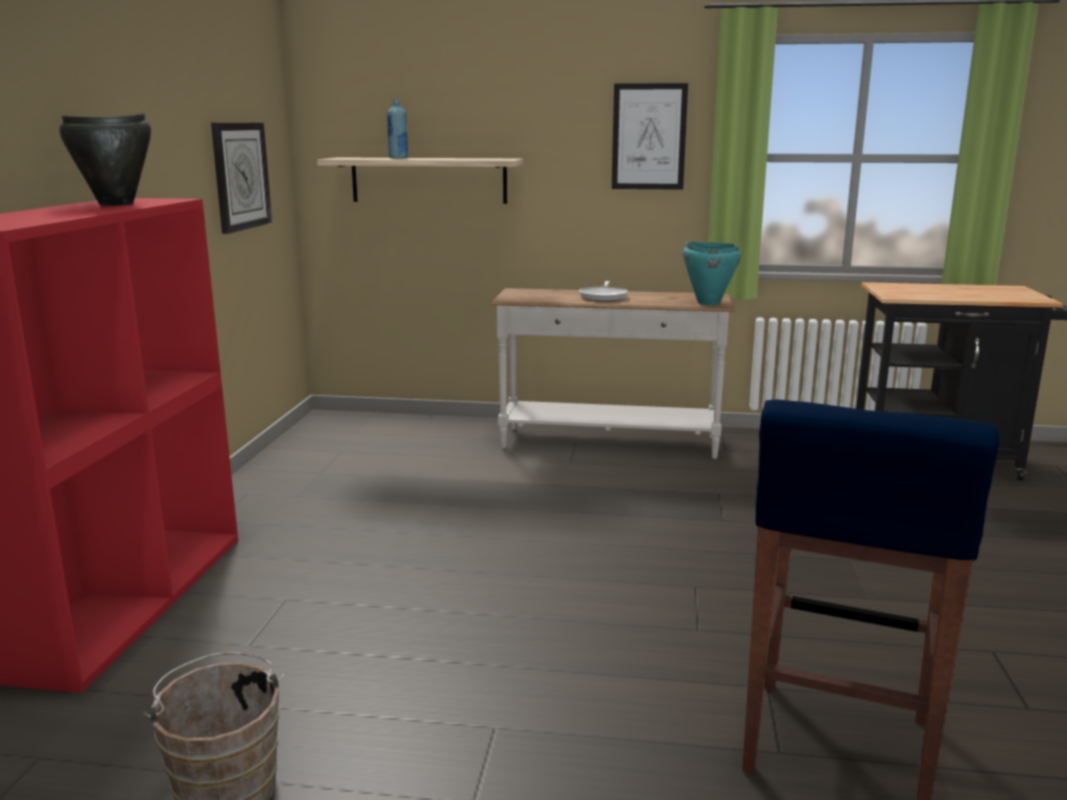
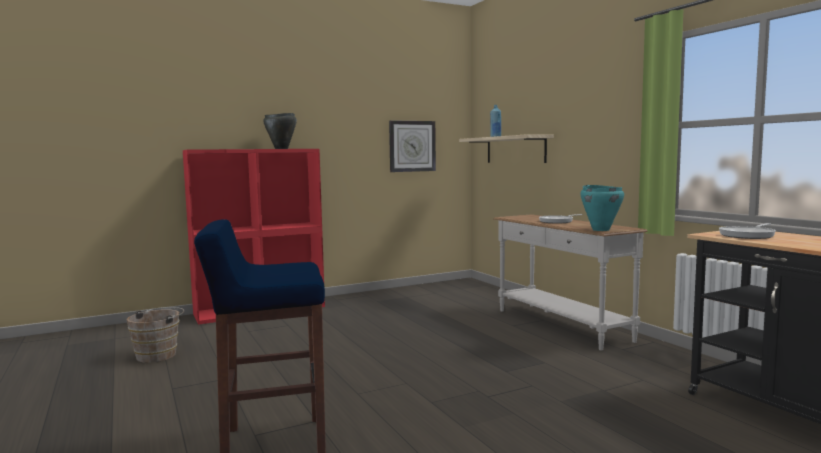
camera: 55 degrees right, 10 degrees down
picture [612,83,688,190] -> none
none -> frying pan [719,223,776,239]

